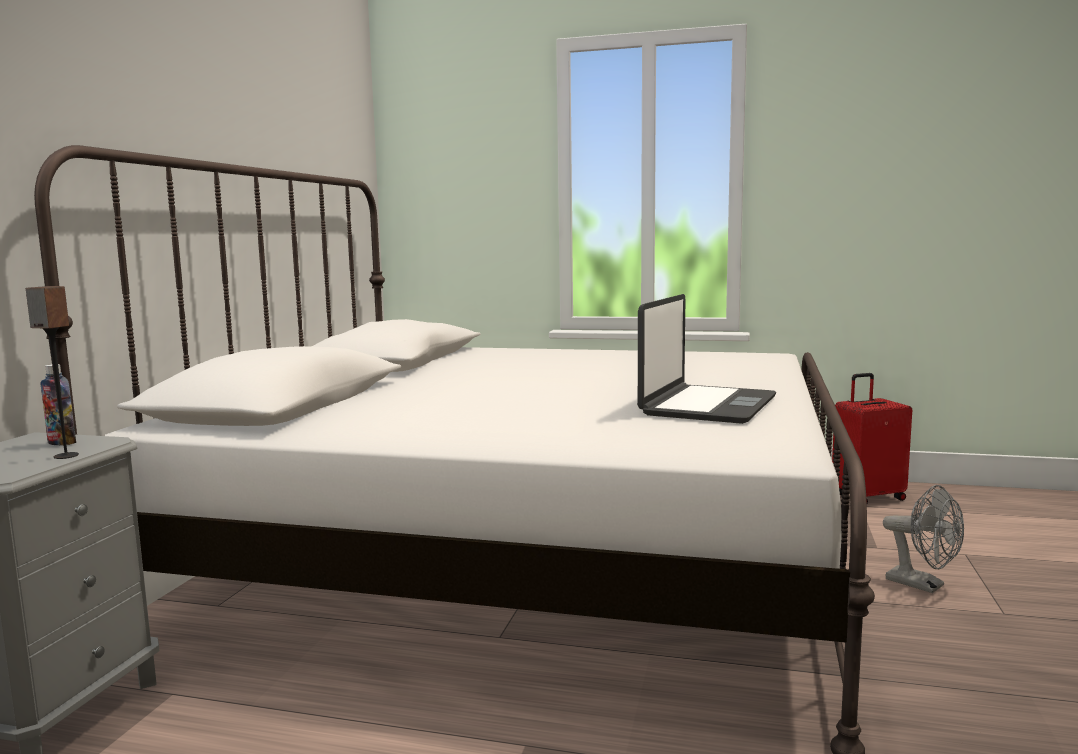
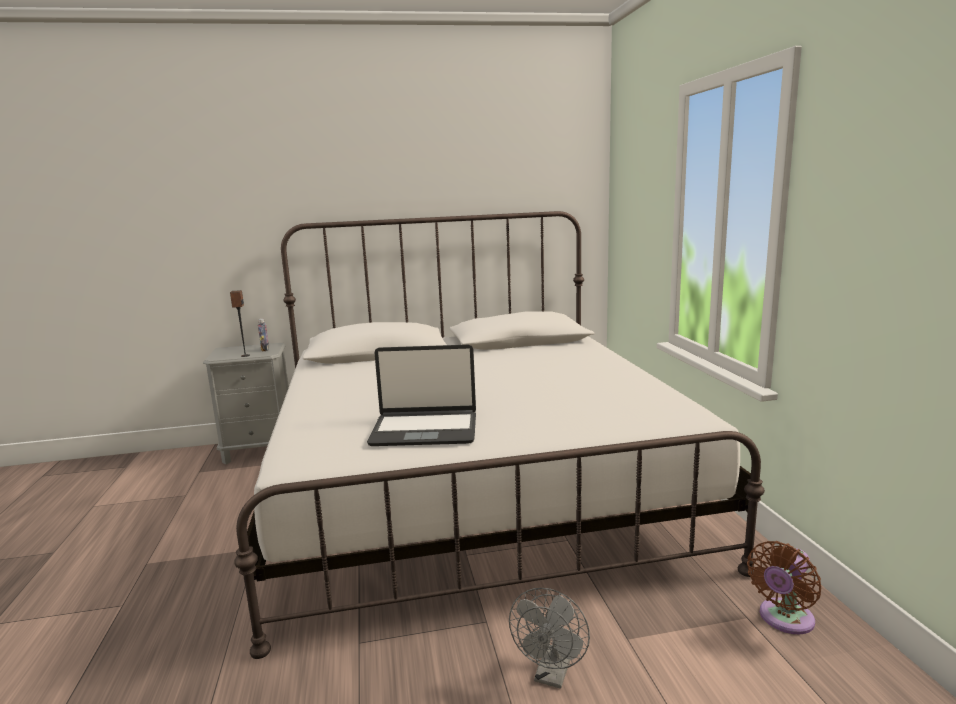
camera: 65 degrees right, 5 degrees up
red suitcase [832,373,912,503] -> brown fan [747,541,821,634]

